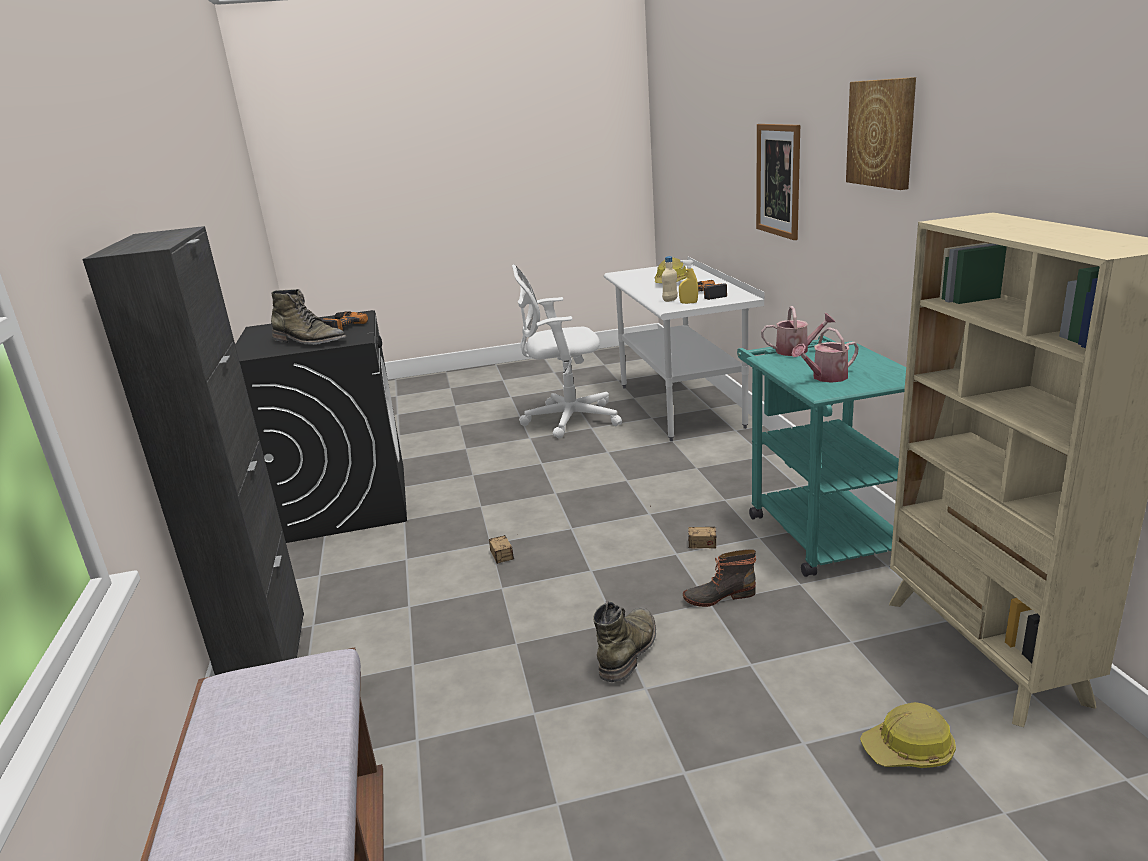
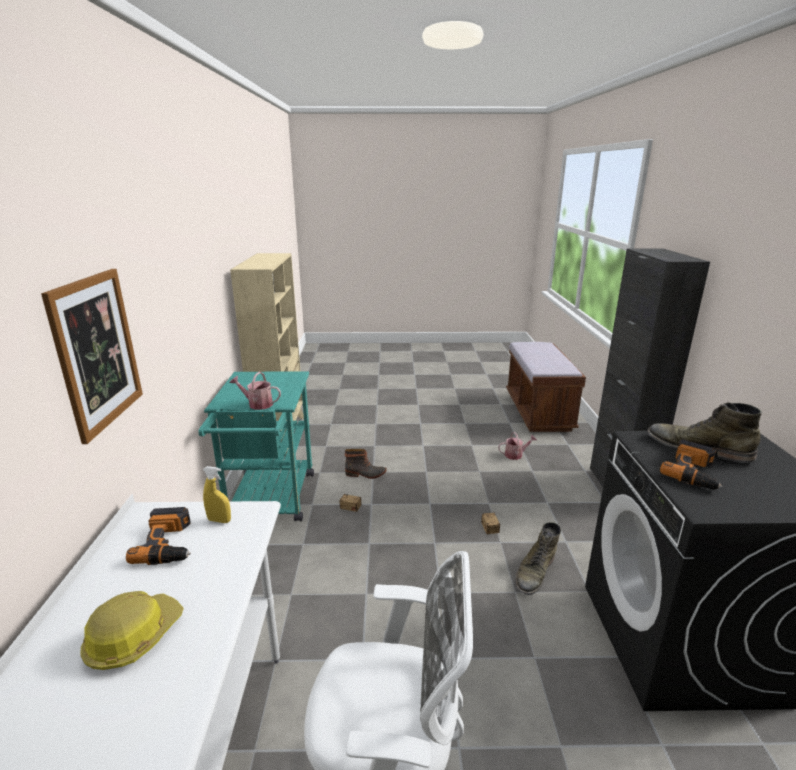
camera: 170 degrees left, 0 degrees up
green boot [593,601,656,682] -> green boot moved to [515,522,561,595]
beige bottle [662,256,678,302] -> none
watering can [792,327,859,383] -> watering can moved to [498,432,537,460]
picture [846,77,916,190] -> none
hard hat [860,702,956,768] -> none

